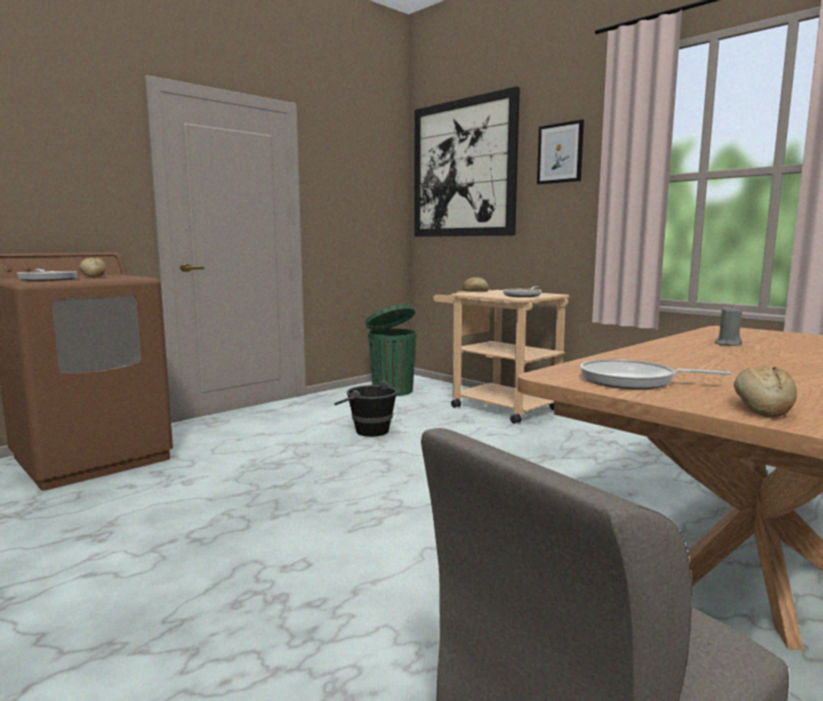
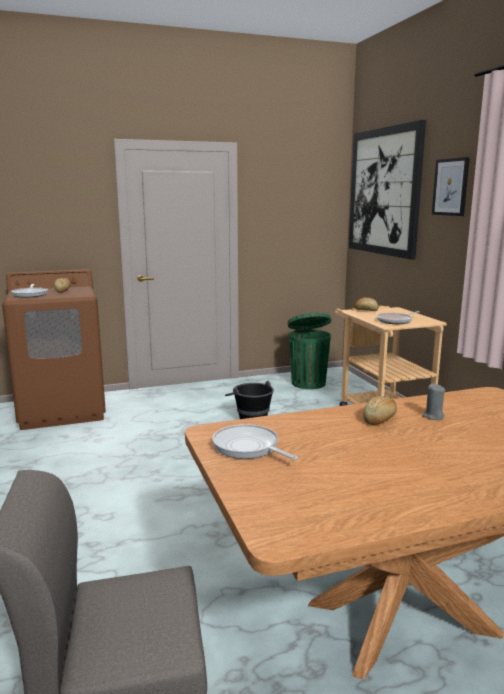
camera: 25 degrees right, 5 degrees up
bread [734,366,797,417] -> bread moved to [363,396,397,425]

